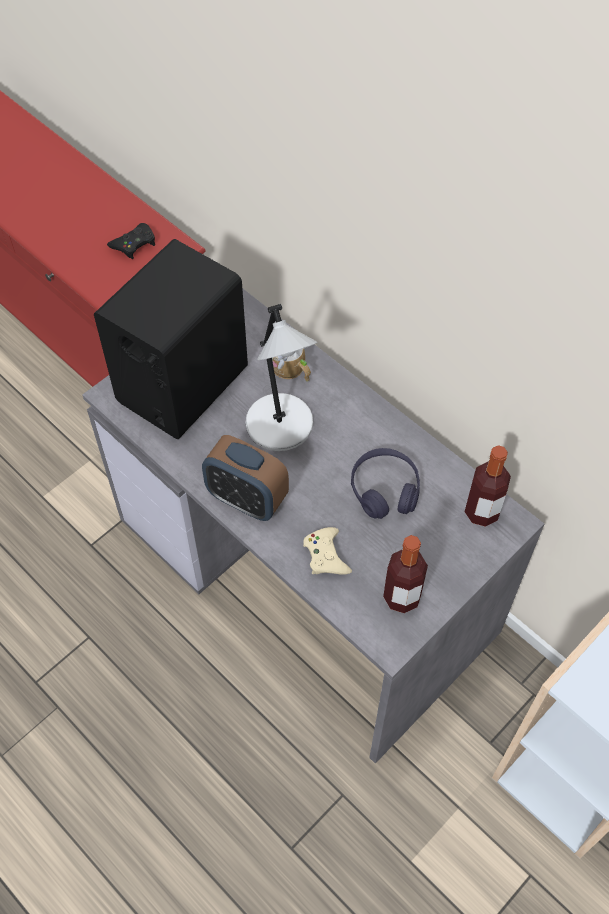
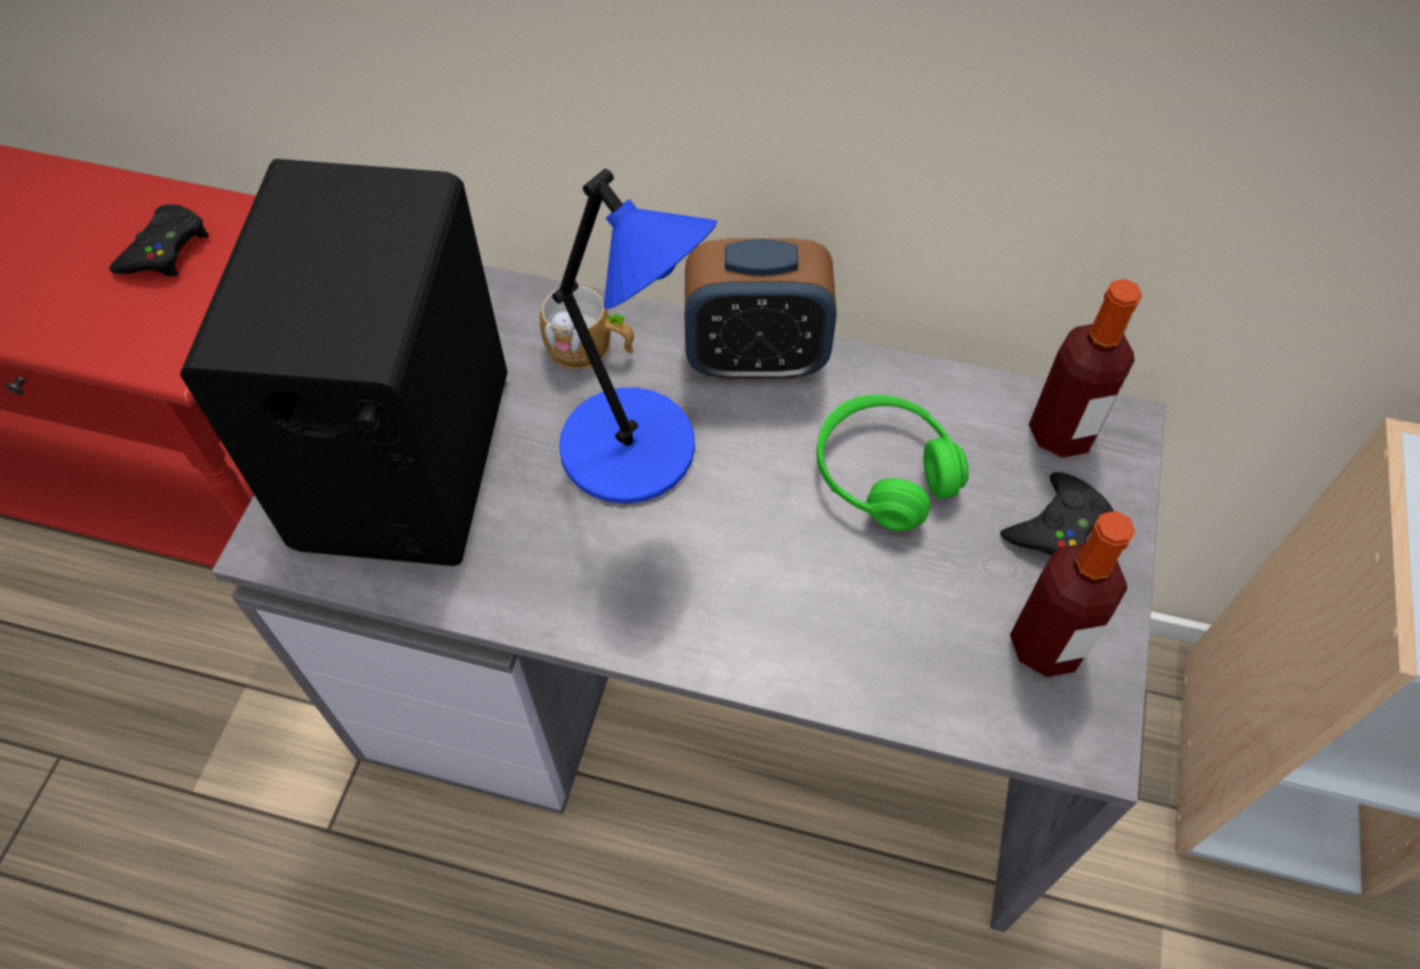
camera: 30 degrees left, 0 degrees up
alarm clock [202,435,289,521] -> alarm clock moved to [685,238,836,379]
grey table lamp [246,304,317,451] -> blue table lamp [552,169,717,504]
beige game controller [303,527,352,575] -> none
purple headphones [351,448,420,519] -> green headphones [817,395,969,531]
none -> black game controller [1000,472,1114,555]

